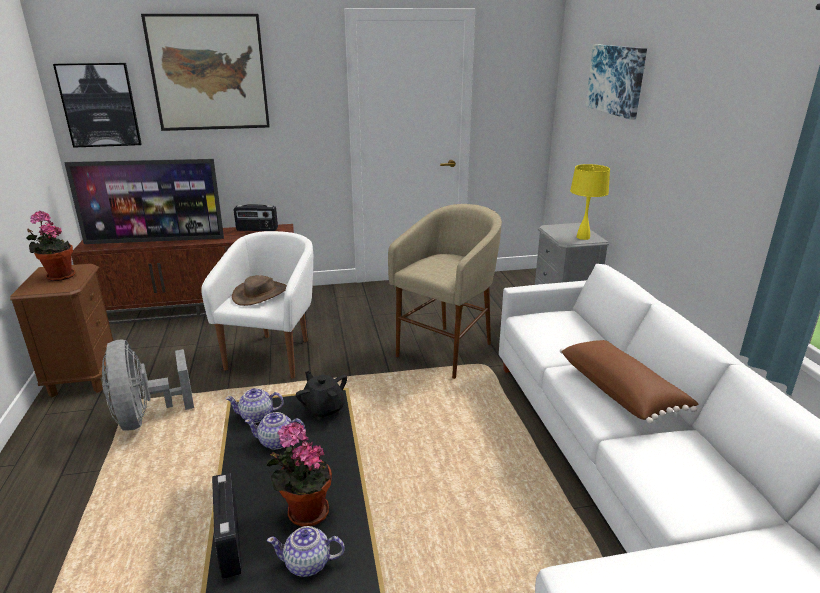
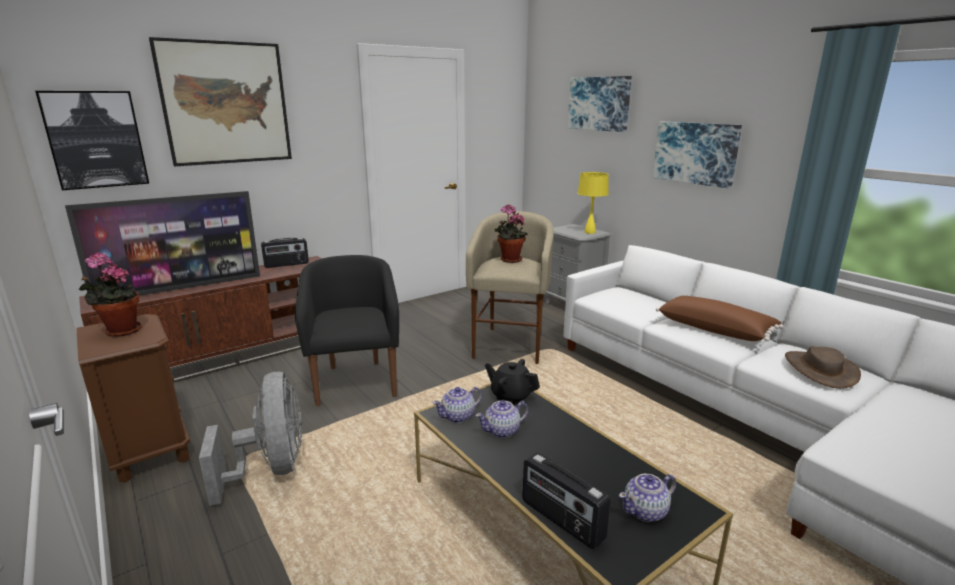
camera: 25 degrees left, 5 degrees down
grey fan [102,340,194,431] -> grey fan turned 150 degrees counterclockwise [199,372,302,506]
white armchair [201,231,314,379] -> black armchair [295,255,399,406]
brown hat [232,275,287,306] -> brown hat moved to [785,346,861,389]
potted plant [266,422,332,527] -> potted plant moved to [494,204,528,263]
none -> picture [653,122,742,188]

